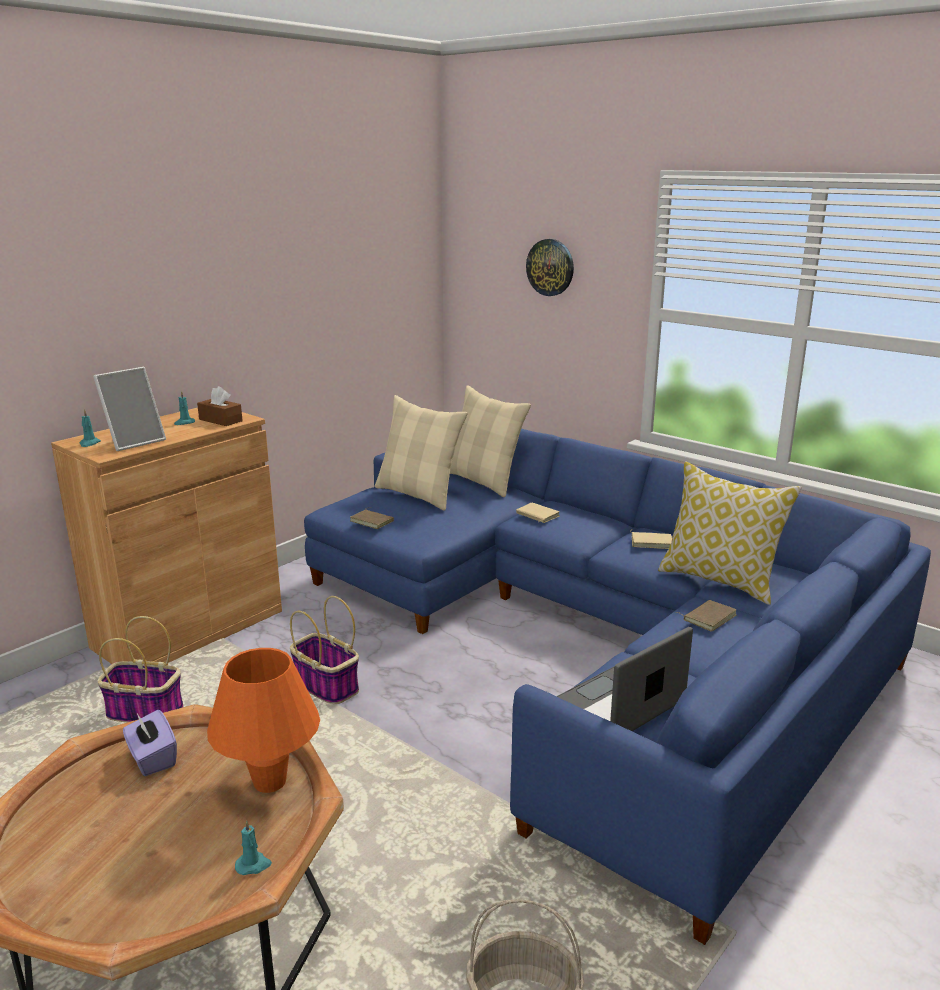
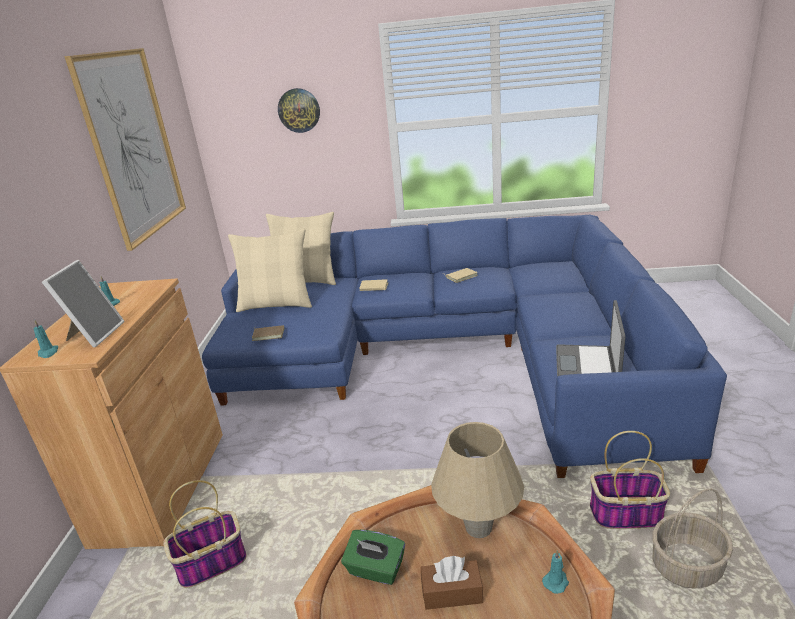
camera: 35 degrees left, 5 degrees up
purple tissue box [123,710,177,776] -> green tissue box [341,529,405,585]
brown tissue box [197,386,243,426] -> brown tissue box moved to [421,556,483,610]
orange table lamp [207,648,320,793] -> beige table lamp [431,422,524,538]
basket [290,596,359,704] -> basket moved to [590,431,670,529]
pillow [658,461,802,605] -> none
brown book [676,600,736,632] -> none
none -> picture [64,48,186,251]

